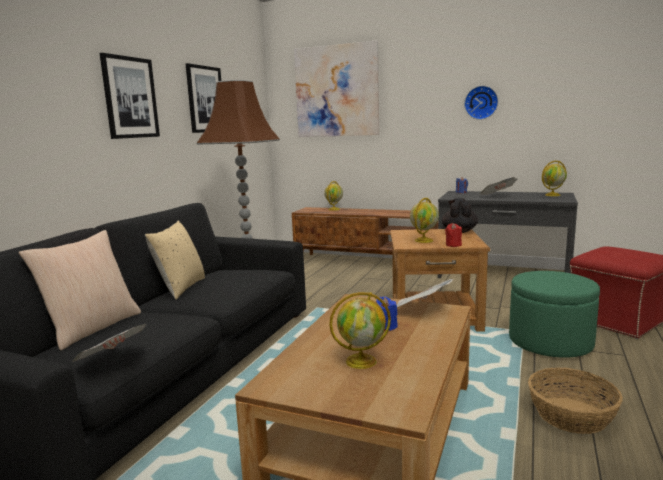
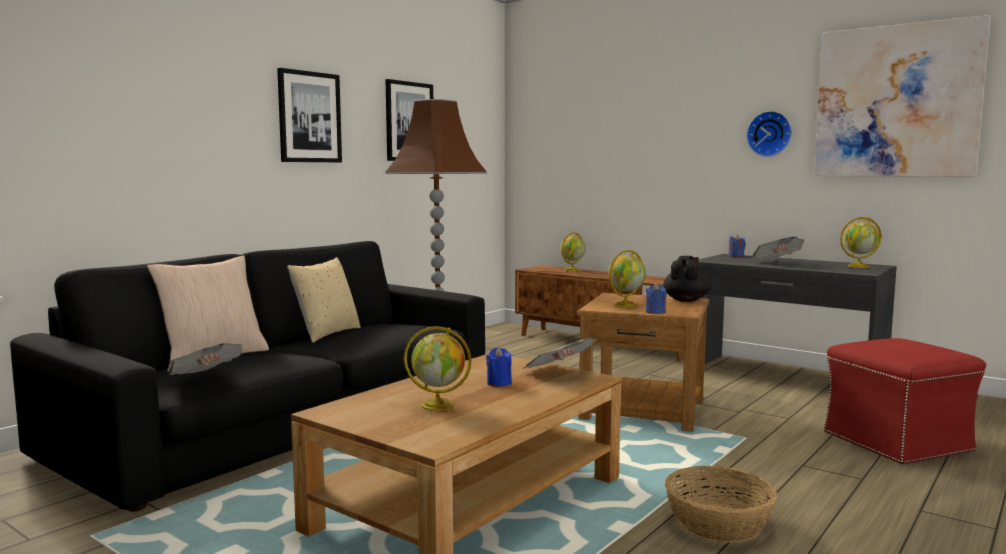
camera: 15 degrees right, 5 degrees down
picture [294,40,379,137] -> picture moved to [814,15,991,177]
red candle [445,223,462,247] -> blue candle [646,283,667,314]
green ottoman [509,271,600,358] -> none

